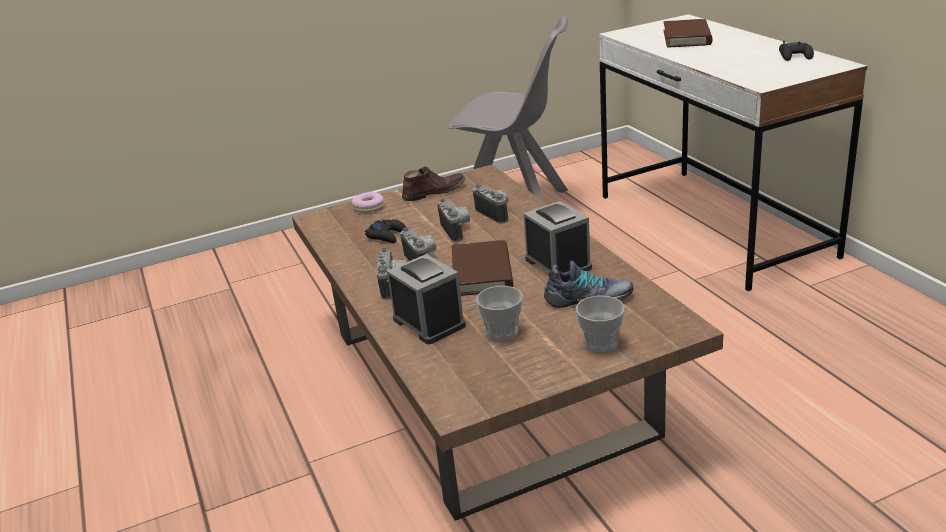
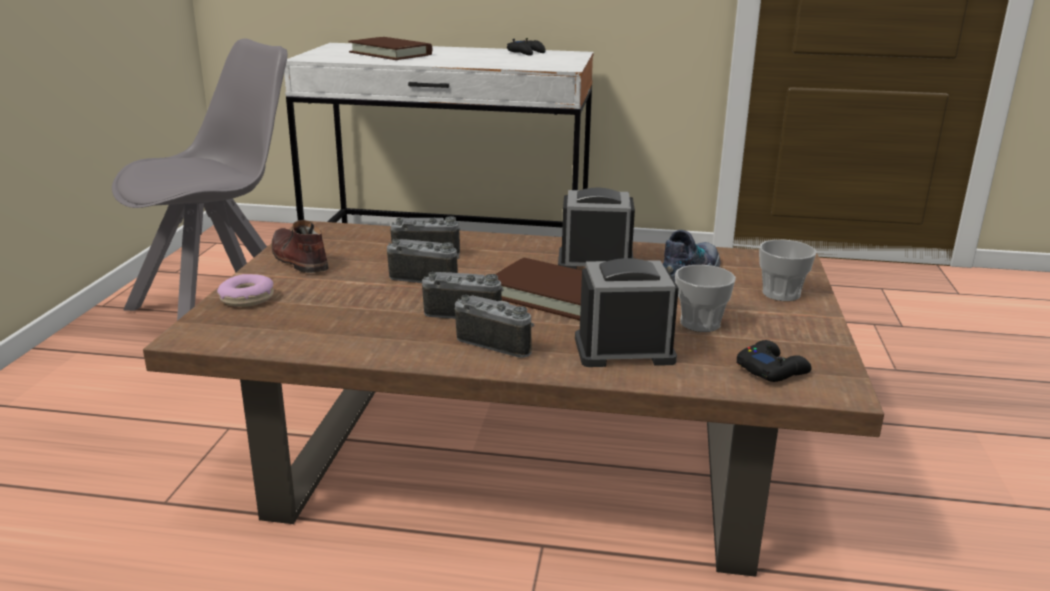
camera: 60 degrees left, 5 degrees down
black game controller [365,219,406,243] -> black game controller moved to [737,340,812,382]
brown shoe [402,167,466,201] -> brown shoe turned 45 degrees counterclockwise [272,220,329,273]

